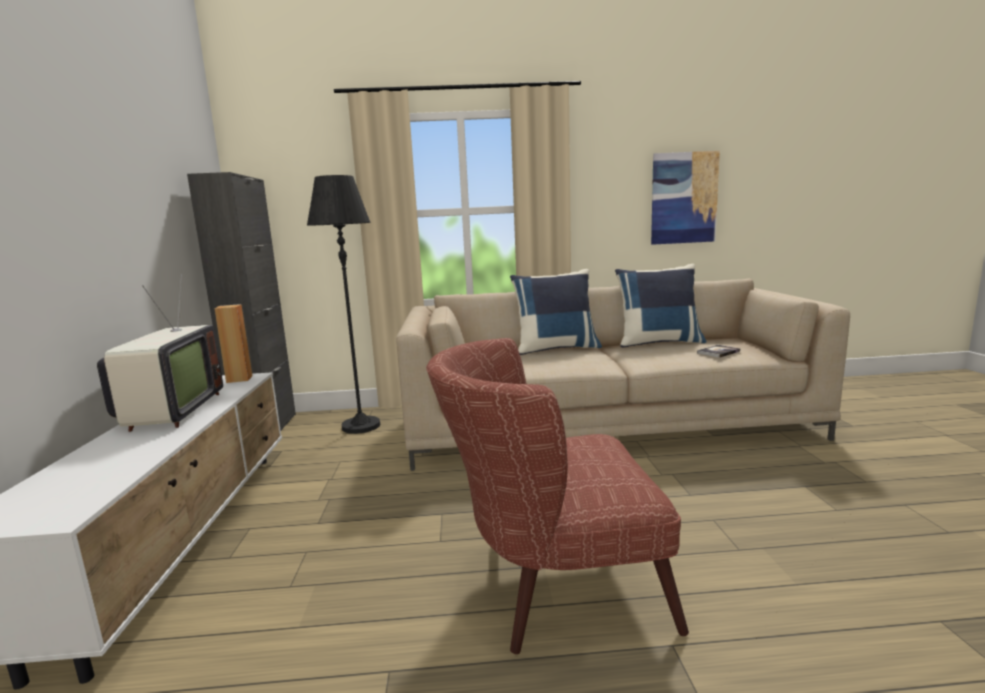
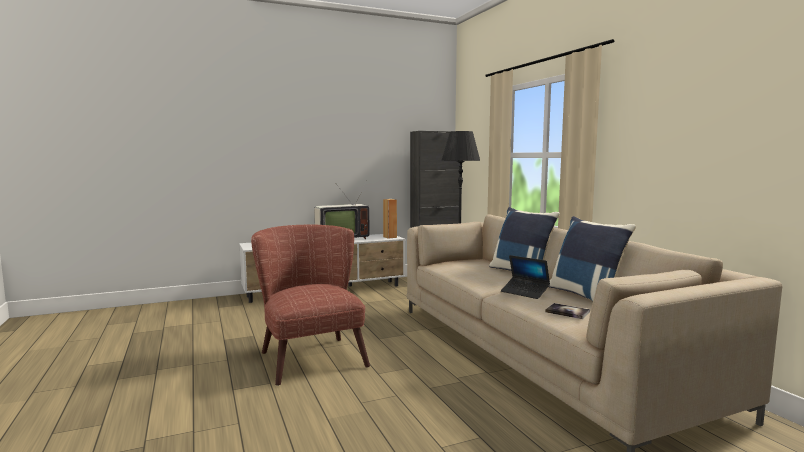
camera: 70 degrees right, 5 degrees down
picture [651,151,720,245] -> none
none -> laptop [501,255,550,299]

